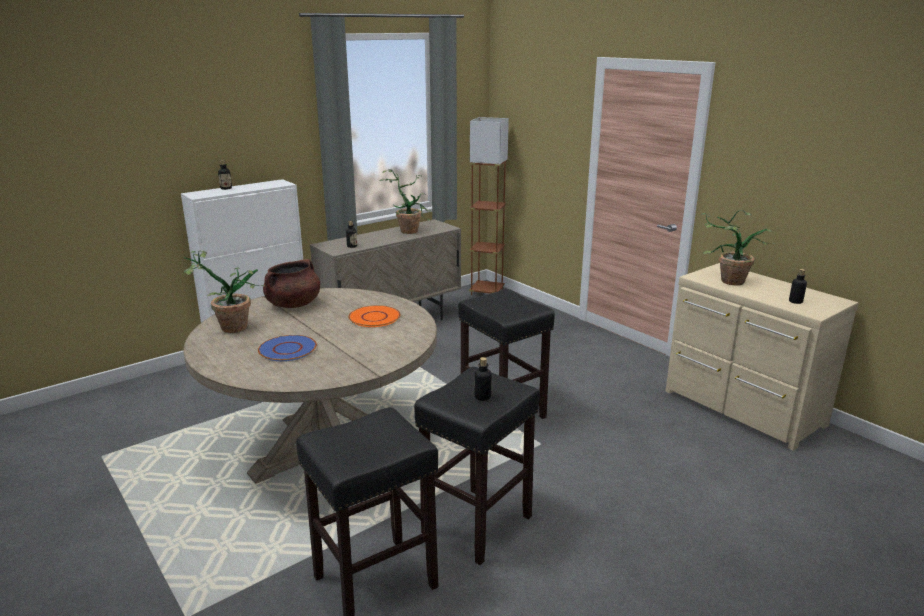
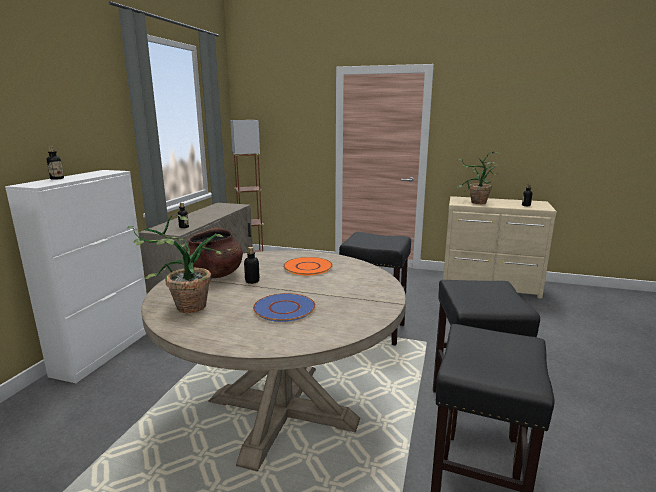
camera: 35 degrees left, 5 degrees down
potted plant [380,169,432,234] -> none
bottle [475,357,492,401] -> bottle moved to [244,247,260,284]

